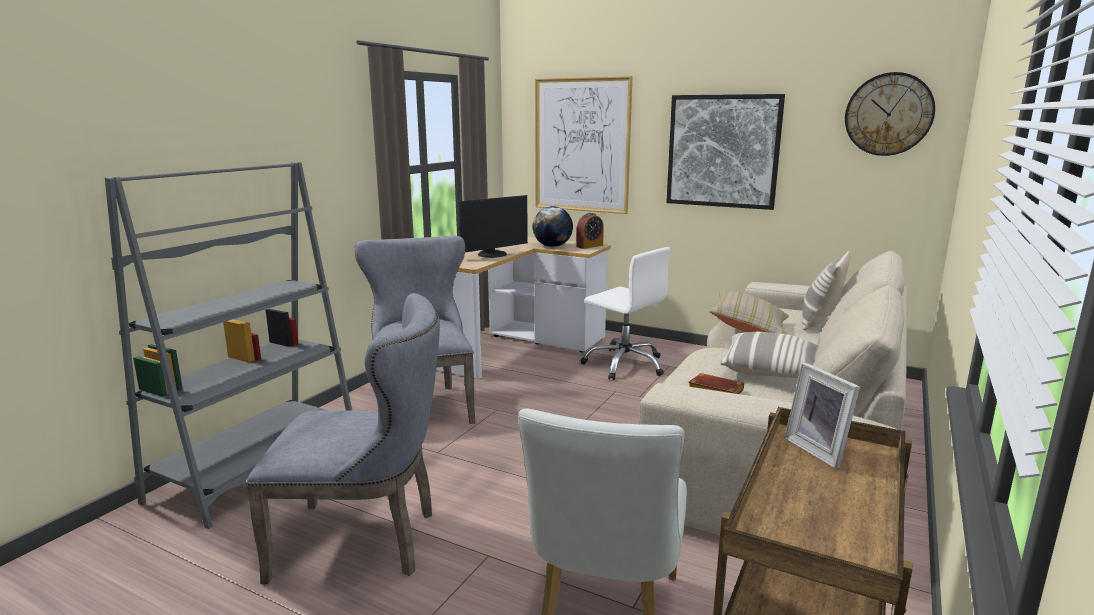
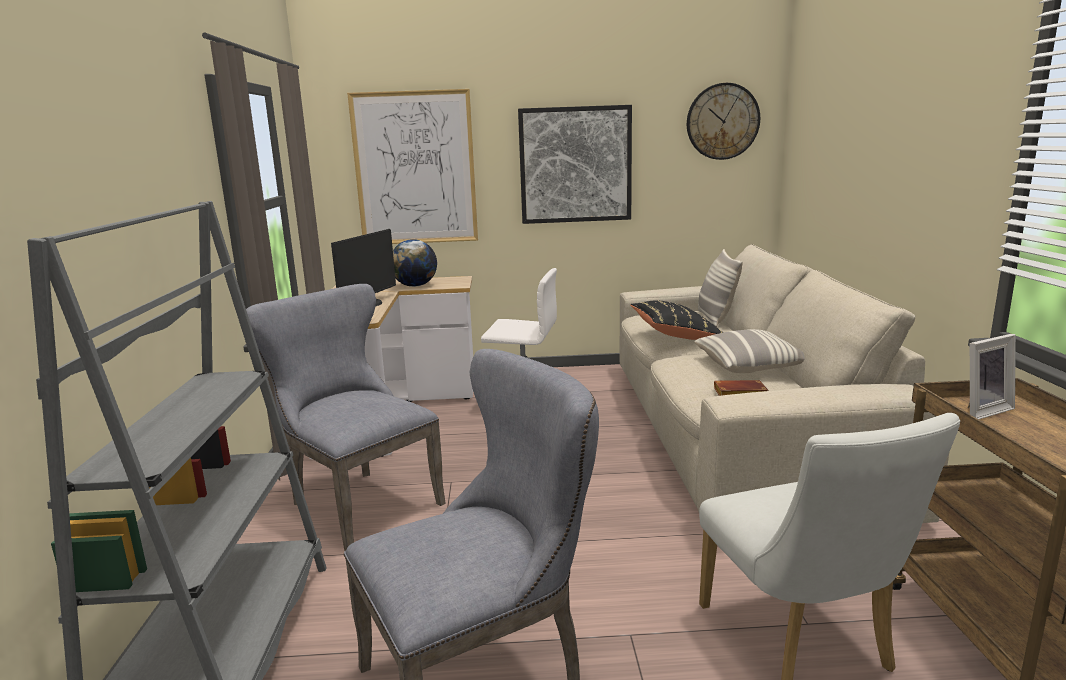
camera: 30 degrees left, 0 degrees up
alarm clock [576,213,604,249] -> none
beige pillow [709,291,789,334] -> black pillow [630,300,724,340]
picture frame [784,362,860,469] -> picture frame turned 60 degrees counterclockwise [968,334,1016,419]

